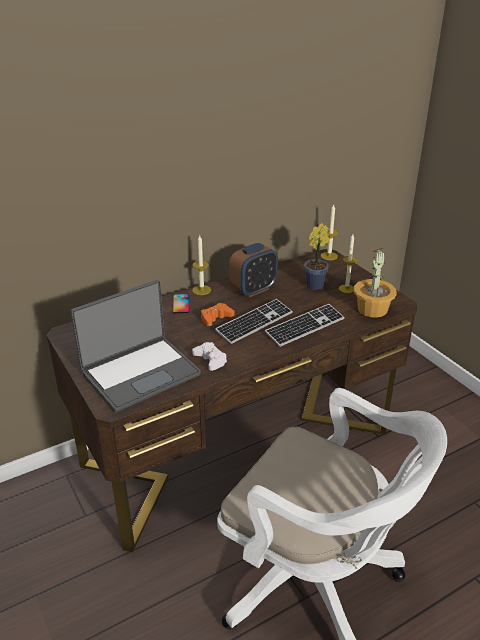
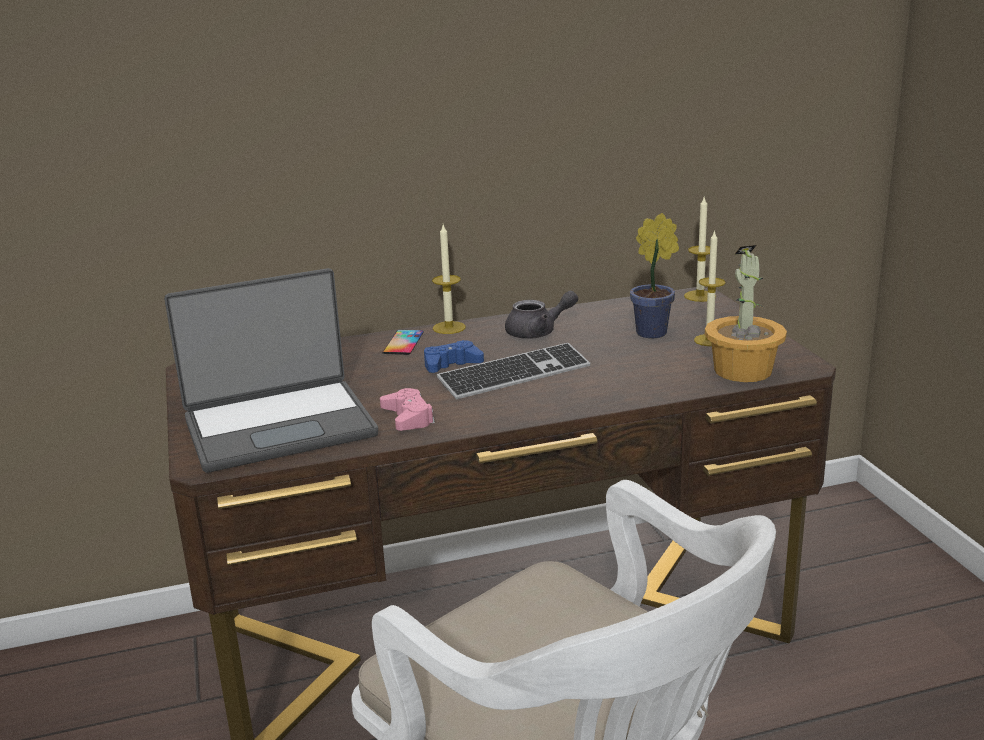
camera: 15 degrees right, 10 degrees down
white game controller [192,342,227,371] -> pink game controller [380,388,435,431]
orange game controller [201,303,234,326] -> blue game controller [424,340,484,373]
alarm clock [229,243,278,297] -> grey teapot [505,291,578,339]
keyboard [265,304,345,347] -> none

